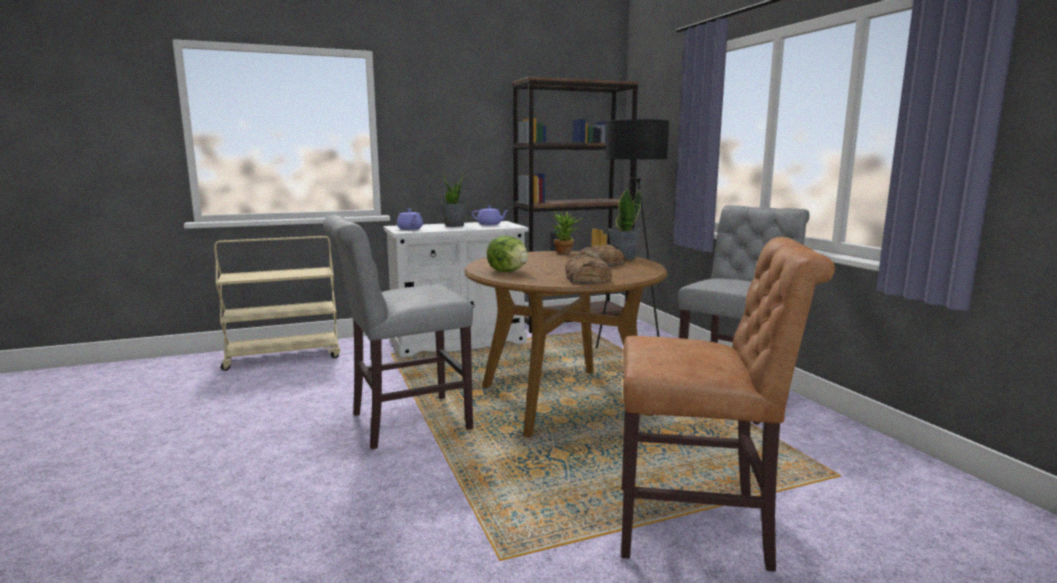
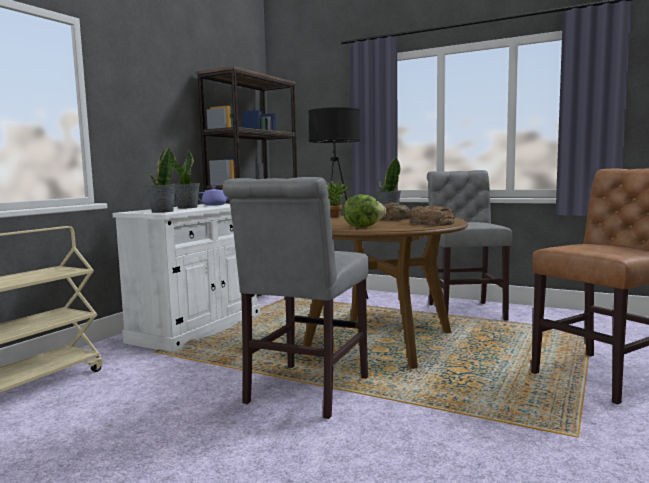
camera: 40 degrees left, 5 degrees down
purple teapot [397,209,423,230] -> potted plant [146,146,176,213]

